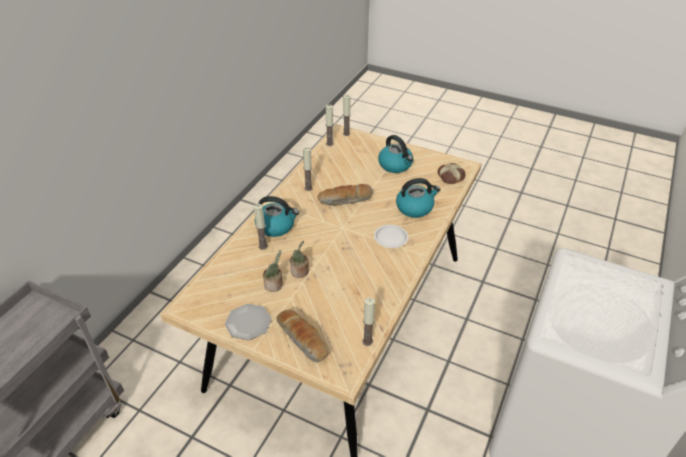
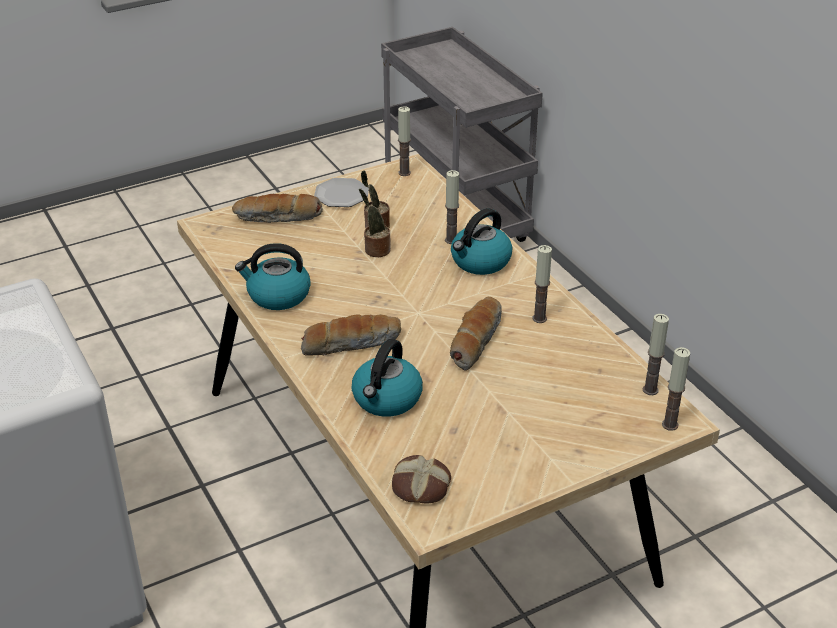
camera: 125 degrees right, 5 degrees down
candle [362,297,375,346] -> candle moved to [398,106,411,176]
white plate [374,225,408,248] -> bread [301,314,401,356]
kettle [378,135,413,173] -> kettle moved to [235,243,311,310]

